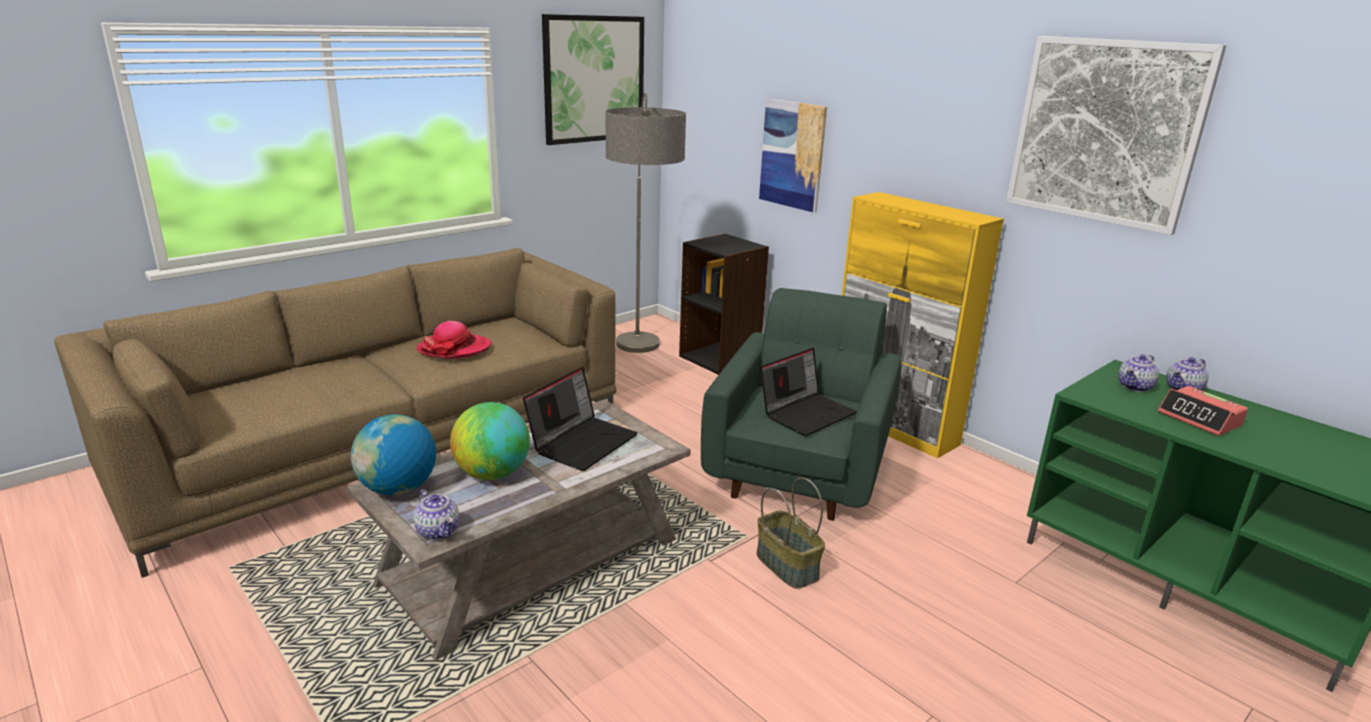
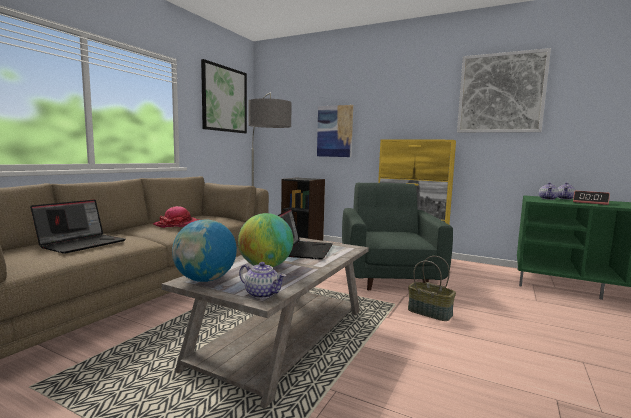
camera: 20 degrees left, 15 degrees down
laptop [760,348,857,436] -> laptop moved to [30,199,126,254]

